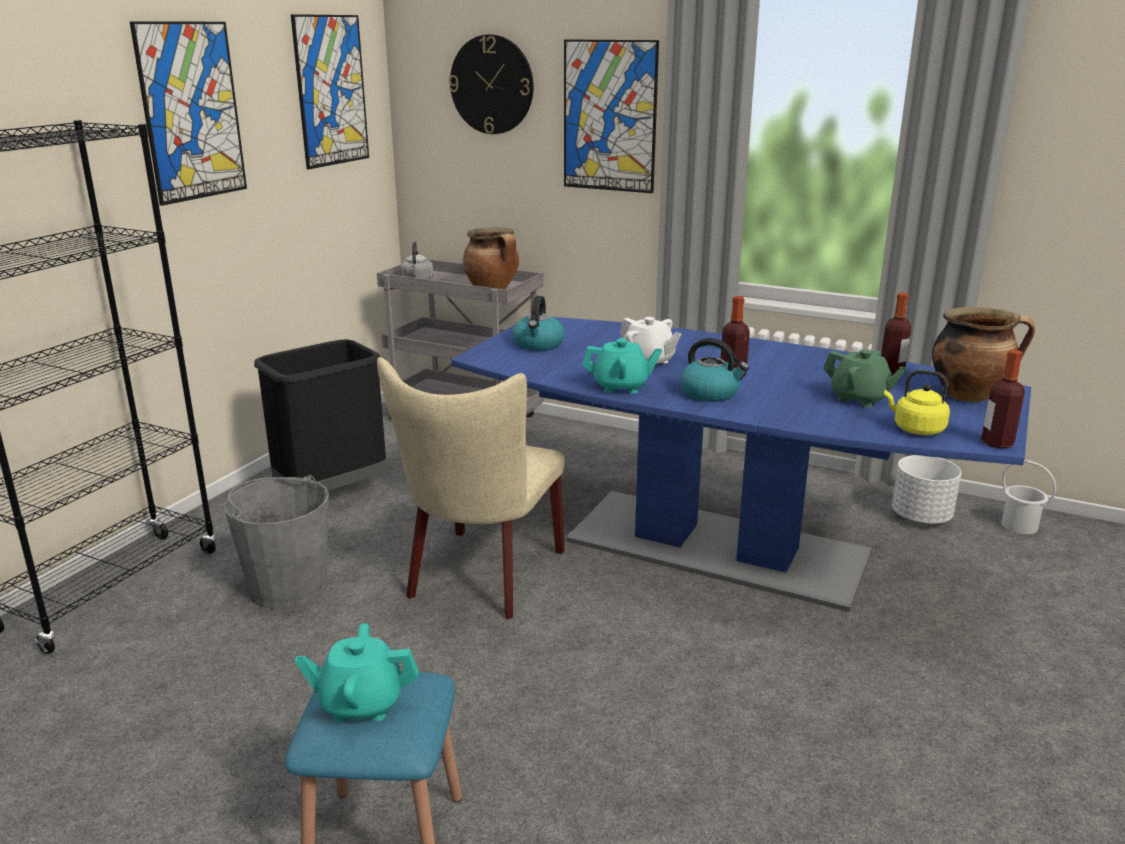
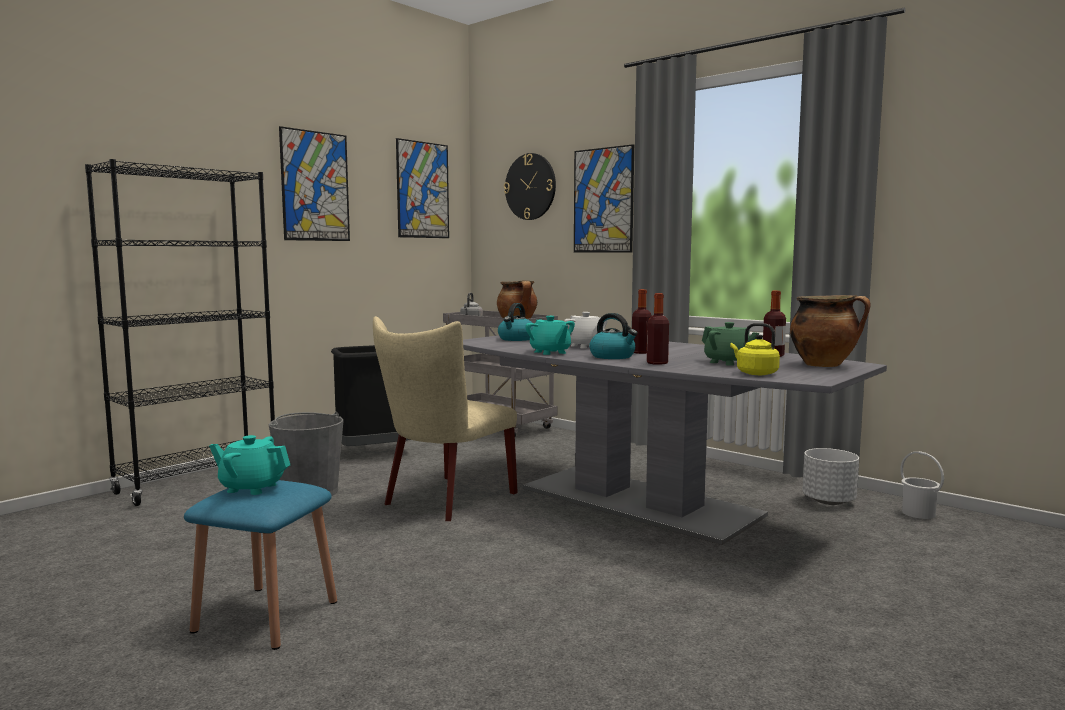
camera: 15 degrees right, 15 degrees down
blue dining table [451,317,1031,612] -> grey dining table [463,335,887,545]
turquoise teapot [582,338,662,393] -> turquoise teapot turned 45 degrees clockwise [525,316,575,355]
bottle [981,350,1025,448] -> bottle moved to [647,293,669,365]

